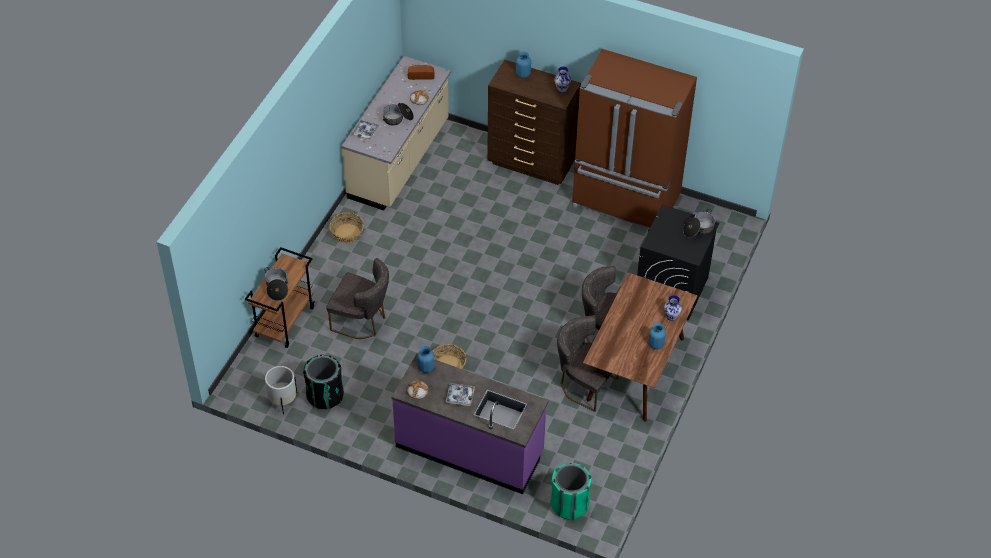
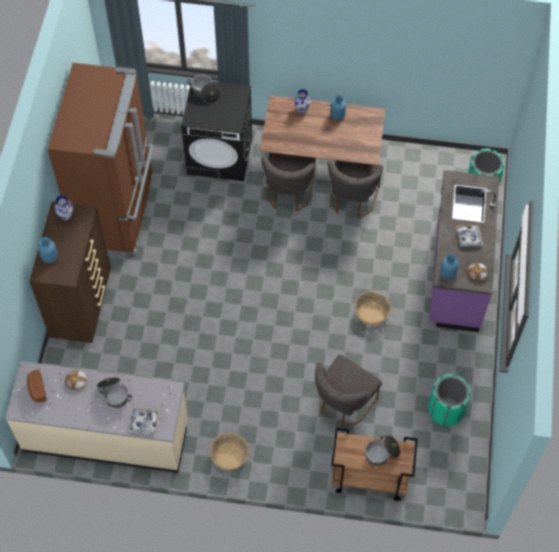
camera: 105 degrees left, 10 degrees up
white planter [265,366,297,414] -> none
black trash can [303,355,344,410] -> green trash can [428,374,471,427]
grey chair [326,258,389,339] -> grey chair turned 150 degrees counterclockwise [315,354,382,427]

